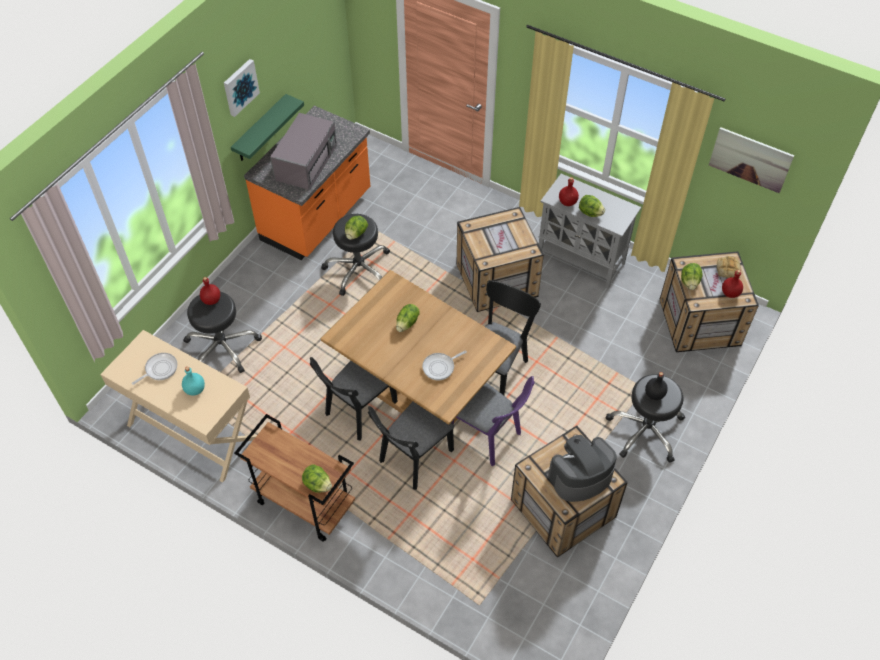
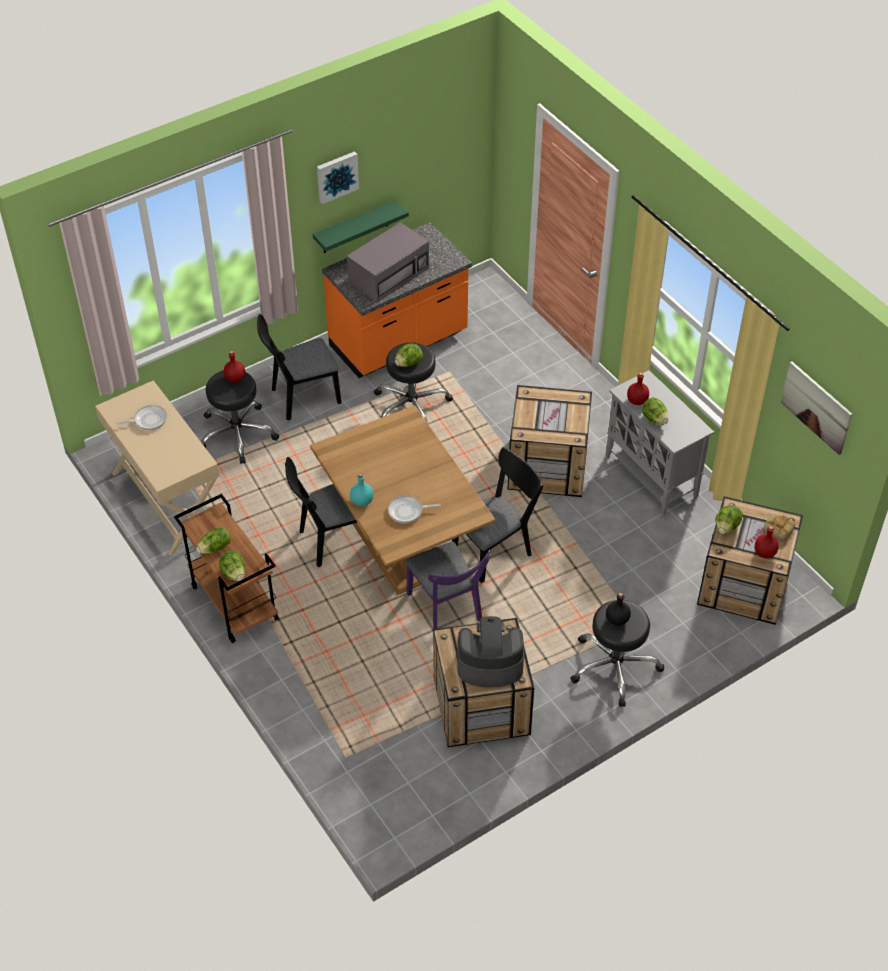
camera: 25 degrees right, 5 degrees down
turquoise bottle [182,367,205,396] -> turquoise bottle moved to [350,473,374,506]
black chair [368,402,454,490] -> black chair moved to [257,314,341,421]
lettuce [396,304,420,332] -> lettuce moved to [196,528,231,554]

